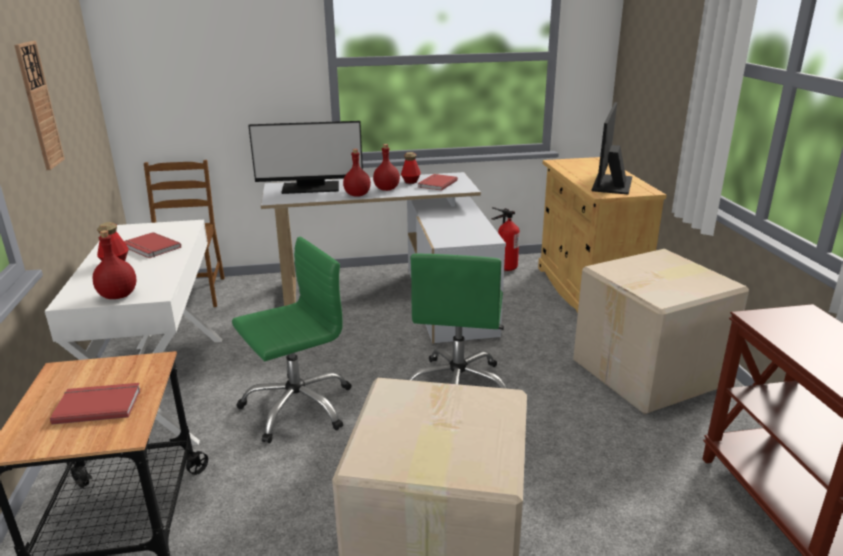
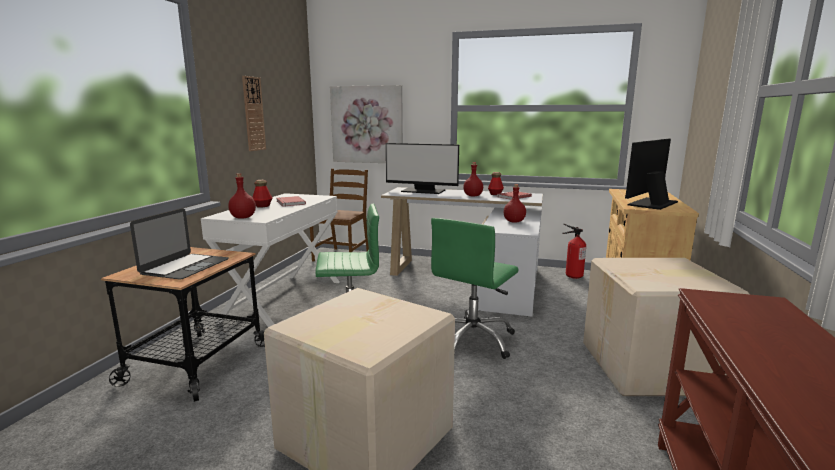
camera: 25 degrees right, 10 degrees down
red book [50,383,141,424] -> laptop [130,209,229,280]
red bottle [343,149,371,197] -> red bottle moved to [504,184,526,223]
none -> picture [330,85,403,163]

